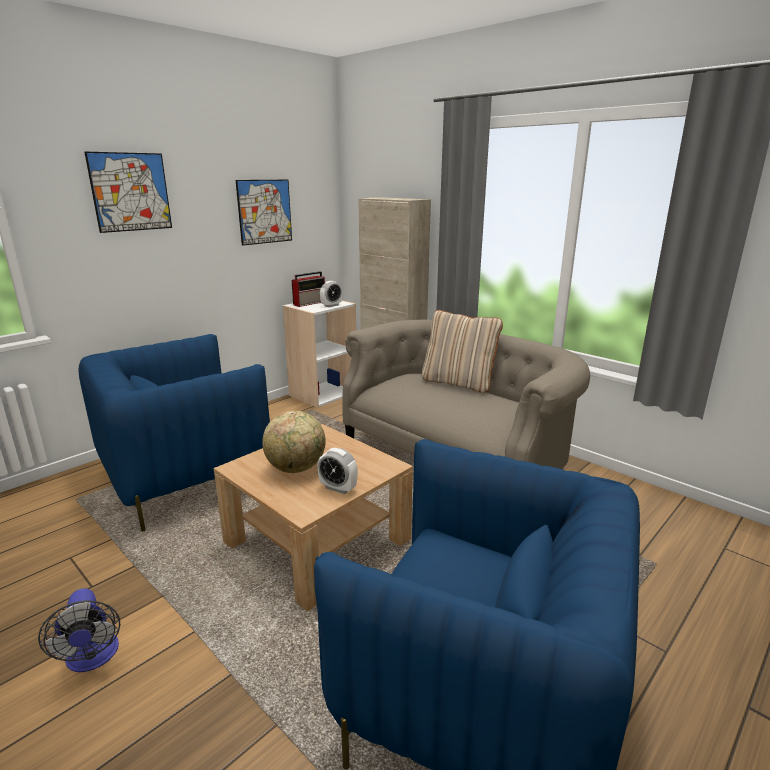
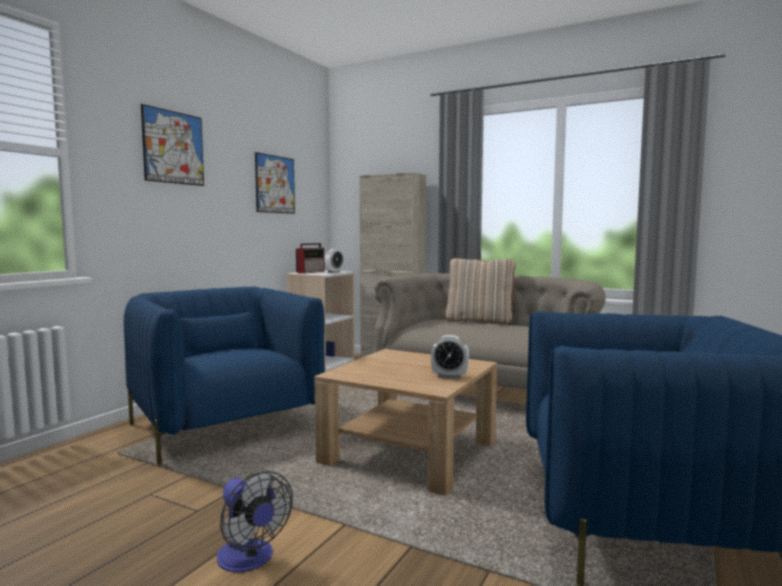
camera: 15 degrees left, 15 degrees down
blue armchair [79,334,270,531] -> blue armchair turned 105 degrees clockwise [124,287,325,465]
globe [262,411,326,473] -> none

